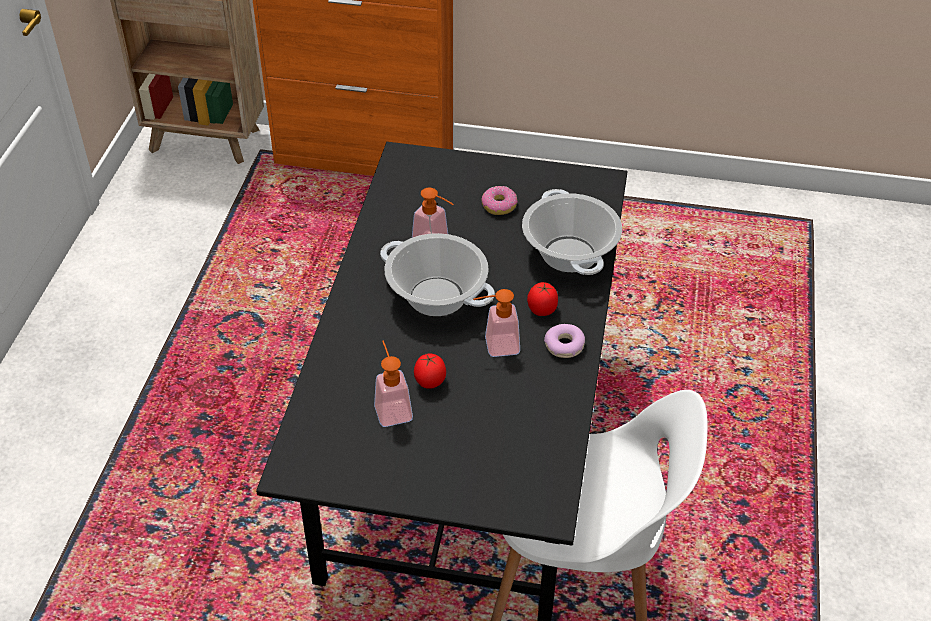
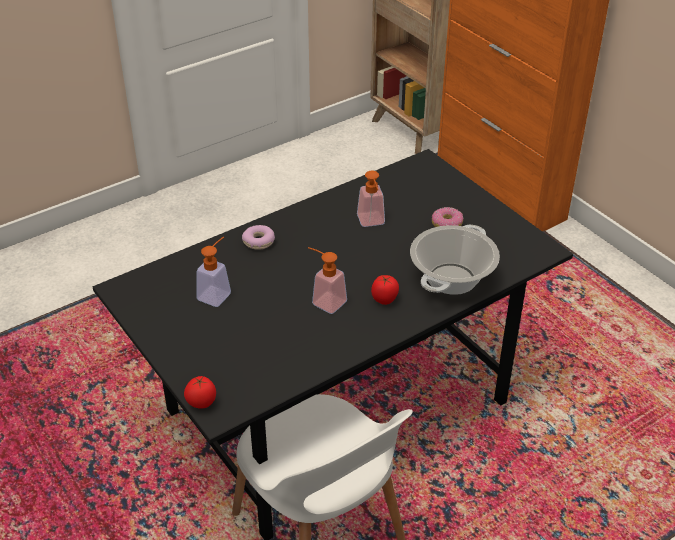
camera: 45 degrees right, 5 degrees down
cooking pot [380,233,495,316] -> none
tomato [414,354,446,389] -> tomato moved to [184,376,216,409]
donut [544,324,585,358] -> donut moved to [242,225,275,250]

